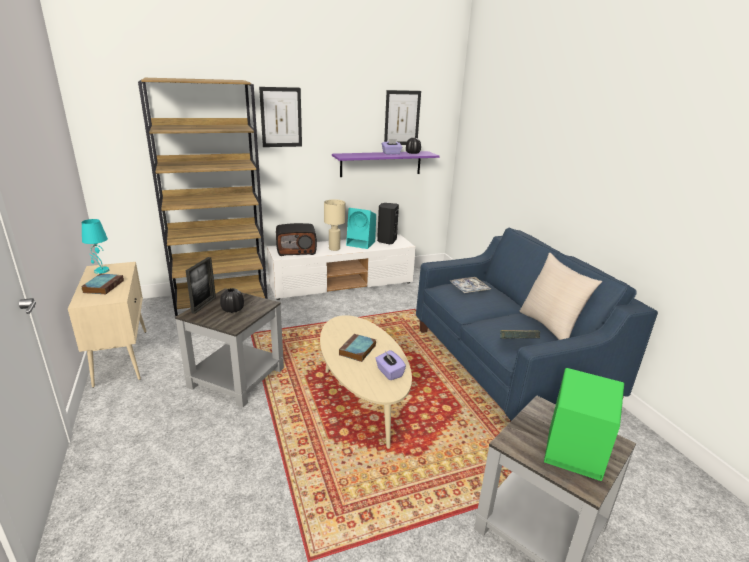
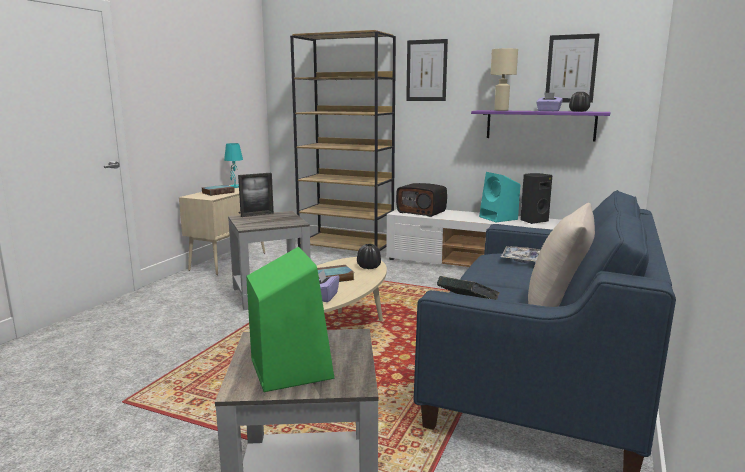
camera: 45 degrees right, 10 degrees down
black vase [220,288,244,313] -> black vase moved to [357,244,381,269]
beige table lamp [324,199,345,251] -> beige table lamp moved to [491,48,518,111]

